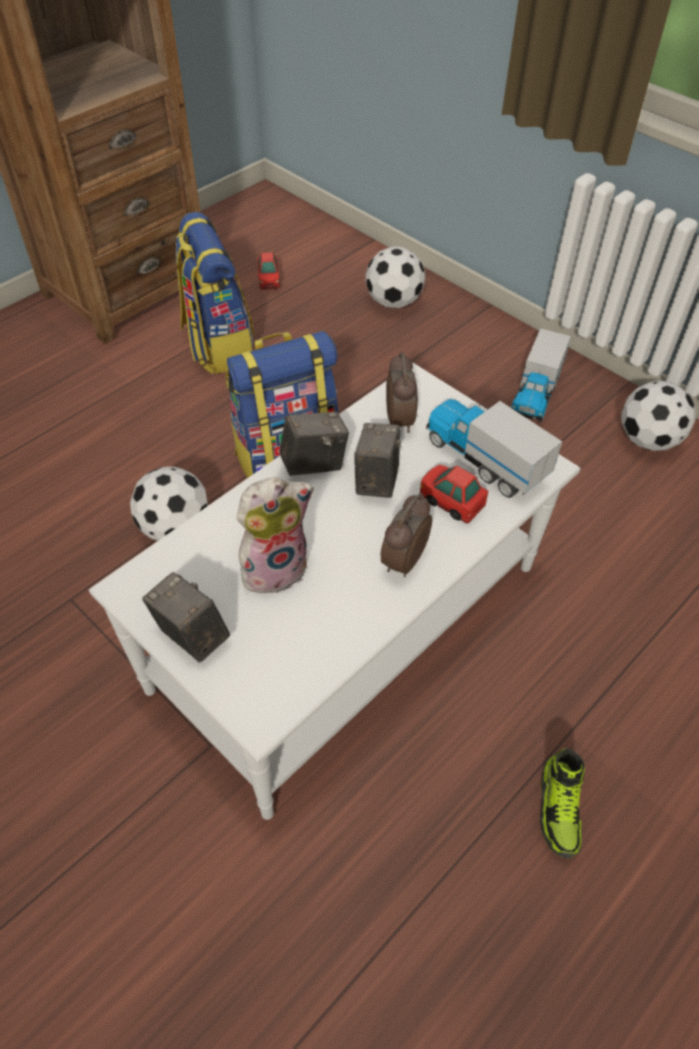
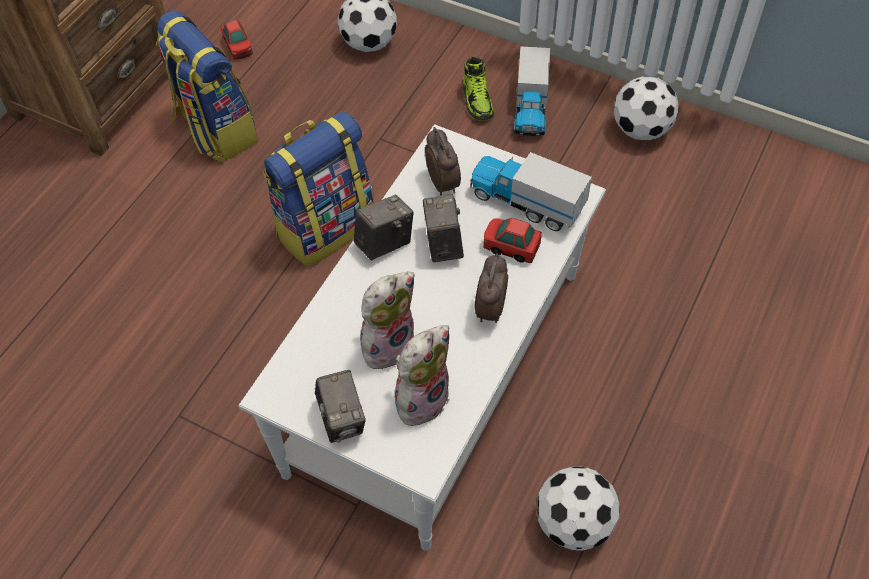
camera: 15 degrees left, 5 degrees up
football [130,467,208,541] -> football moved to [537,466,619,551]
camera [142,572,230,662] -> camera turned 135 degrees counterclockwise [315,370,366,443]
shoe [540,748,585,858] -> shoe moved to [463,57,494,121]
none -> plush toy [395,325,450,428]

